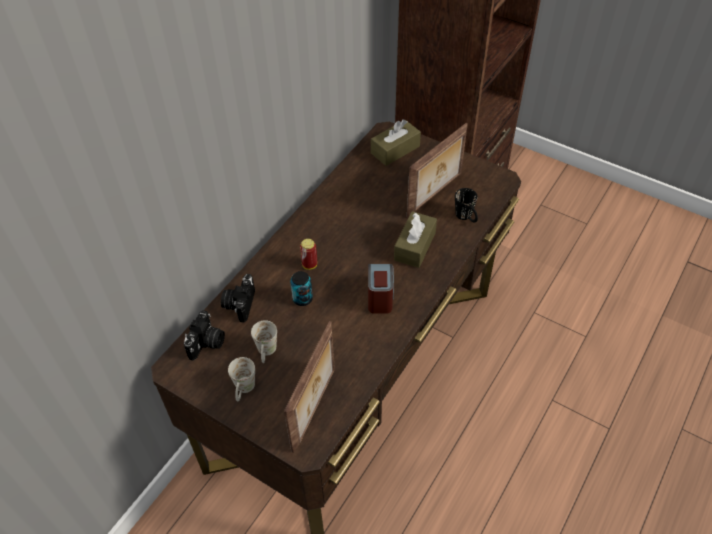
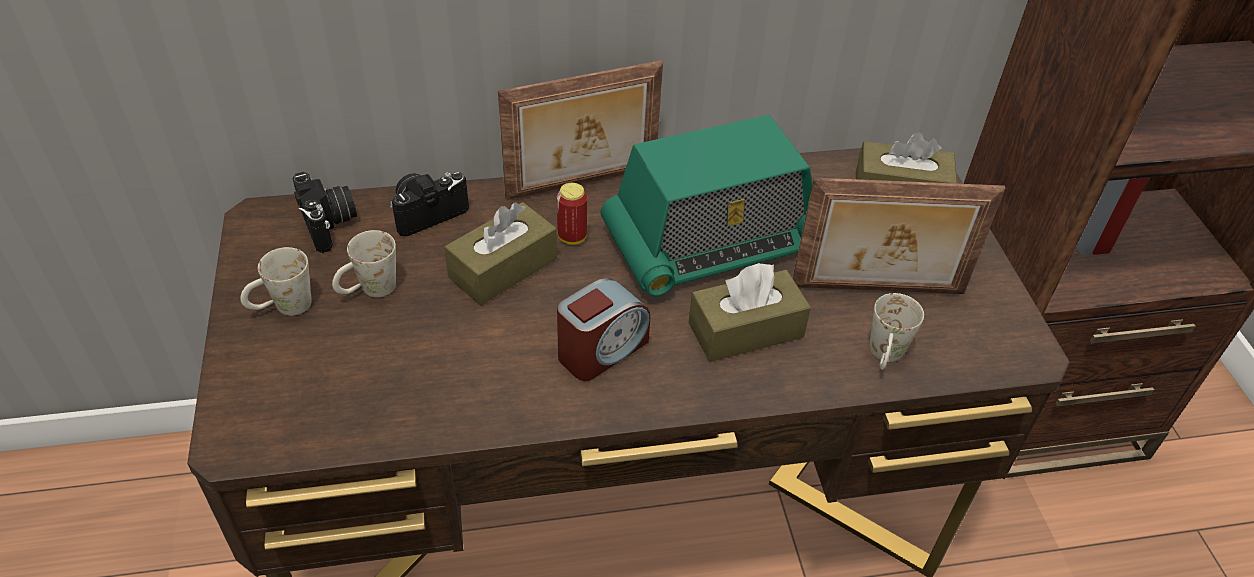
camera: 45 degrees right, 5 degrees down
camera [184,310,225,360] -> camera turned 90 degrees counterclockwise [293,172,357,253]
picture frame [284,321,335,453] -> picture frame moved to [498,60,663,200]
can [290,271,313,306] -> brown tissue box [444,202,557,305]
black mug [455,188,478,222] -> white mug [870,293,924,370]
none -> radio [600,115,813,296]

